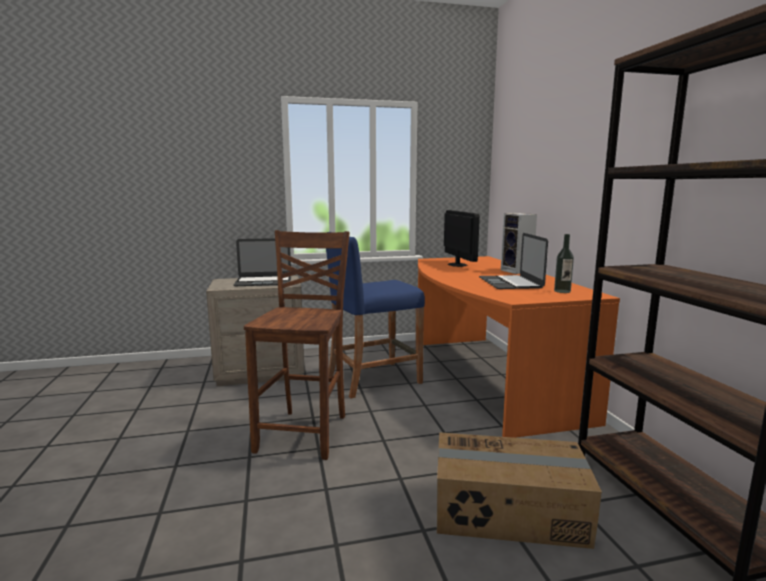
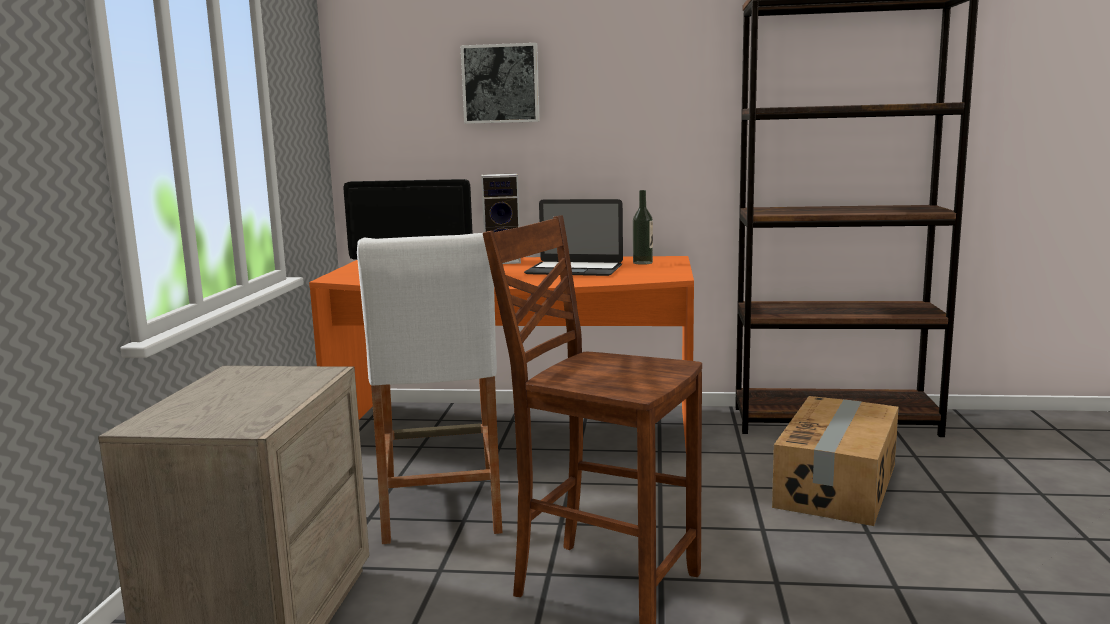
camera: 70 degrees left, 0 degrees up
laptop [234,238,291,286] -> none
blue stool [326,232,425,399] -> white stool [357,233,502,544]
none -> picture [461,43,540,124]

